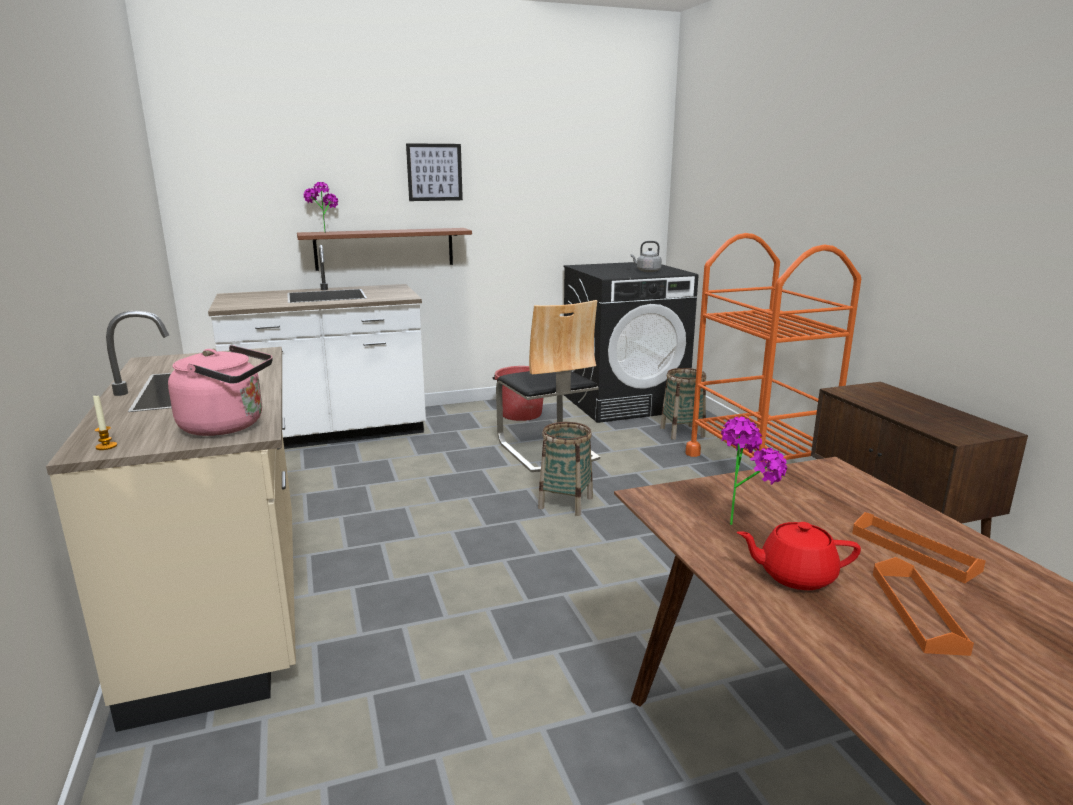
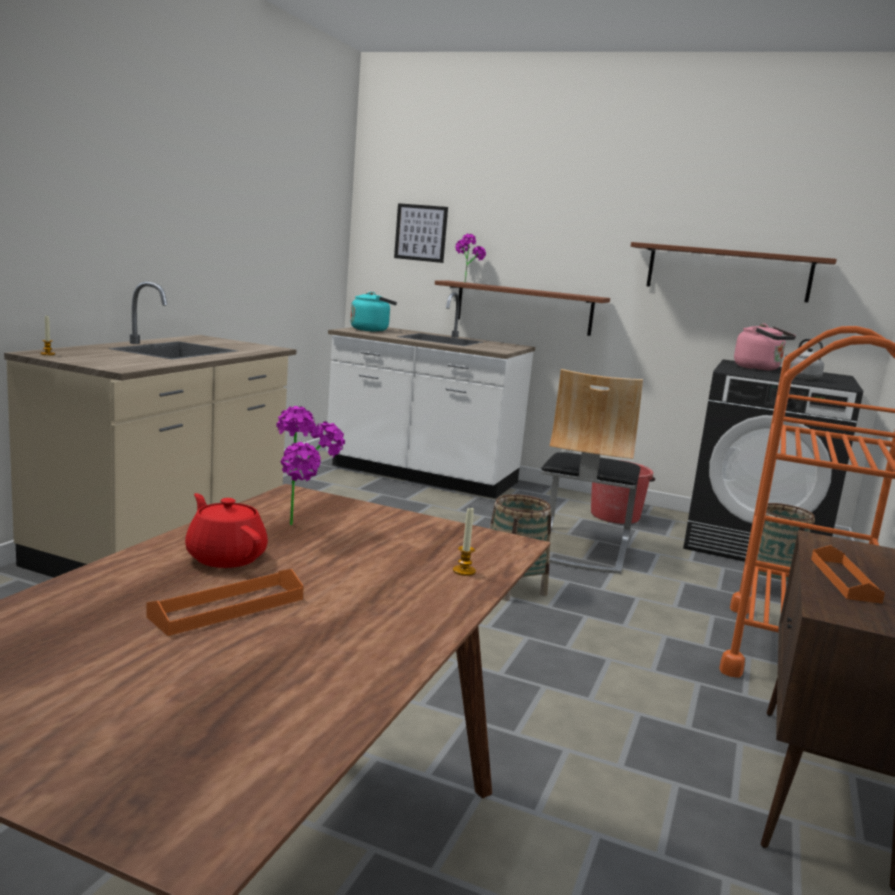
camera: 40 degrees right, 5 degrees down
pink kettle [168,345,273,436] -> pink kettle moved to [734,323,796,371]
picture [406,143,463,201] -> picture moved to [394,203,448,263]
orange tray [852,512,986,583] -> orange tray moved to [811,545,885,604]
none -> turquoise kettle [350,292,397,332]
none -> candle [453,506,476,576]
none -> brown shelf [631,242,837,303]

